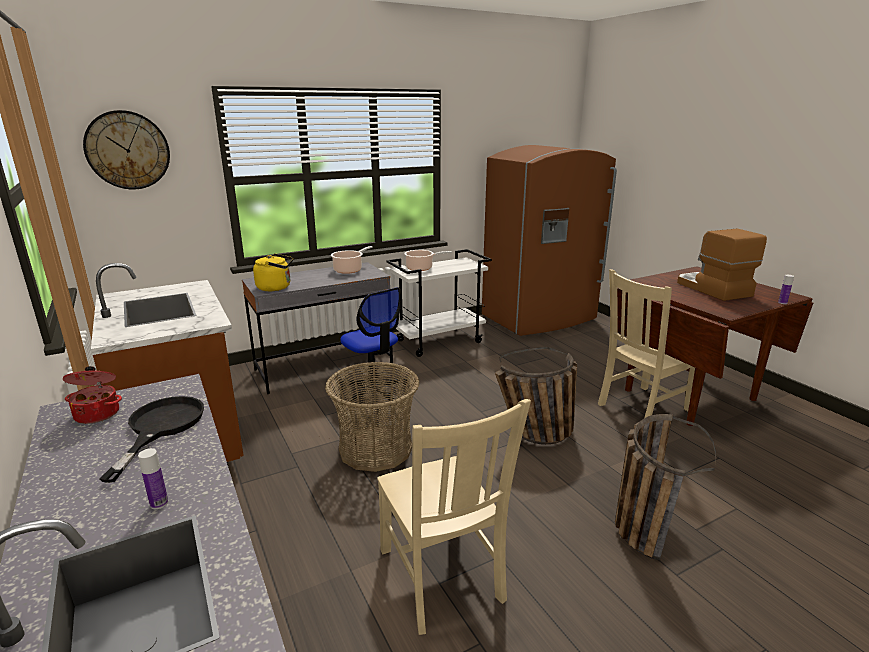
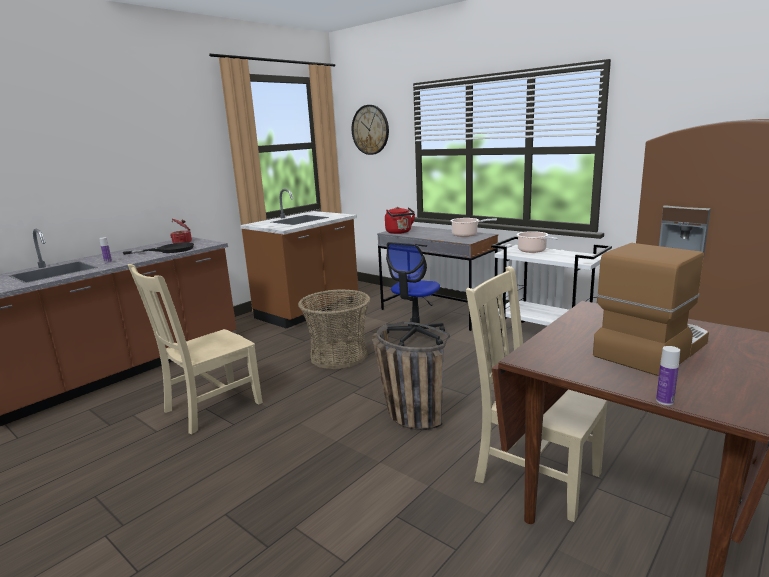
camera: 70 degrees right, 5 degrees down
yellow kettle [253,254,293,291] -> red kettle [385,207,415,234]
basket [615,414,716,561] -> none

